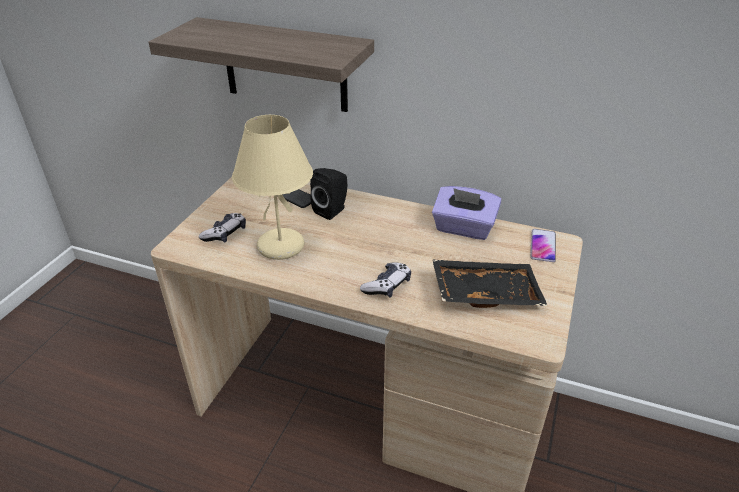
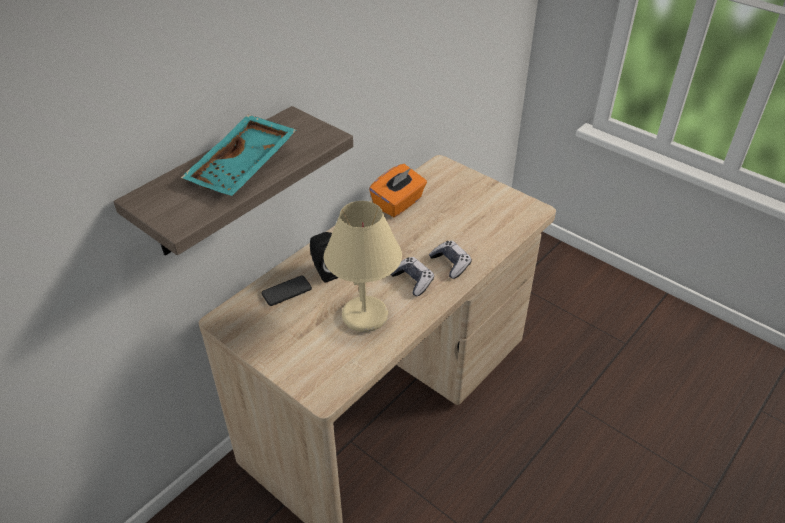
camera: 70 degrees left, 5 degrees up
game controller [199,213,246,242] -> game controller moved to [391,257,434,296]
purple tissue box [432,186,501,240] -> orange tissue box [369,164,427,217]
black tray [432,259,548,308] -> none
phone [530,229,556,262] -> none
none -> turquoise tray [181,114,296,196]

